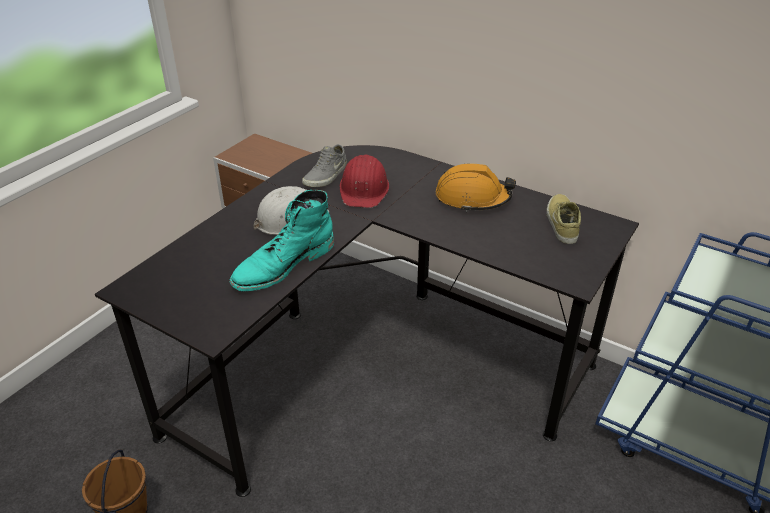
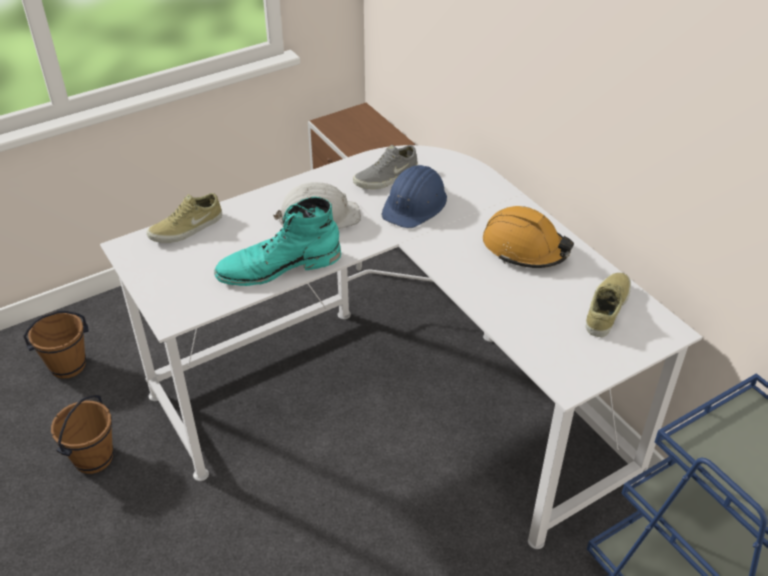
camera: 25 degrees right, 5 degrees up
black desk [95,145,639,497] -> white desk [100,145,702,549]
red hard hat [340,155,389,208] -> blue hard hat [381,165,447,228]
none -> brown bucket [23,311,89,379]
none -> beige shoe [147,193,222,243]

